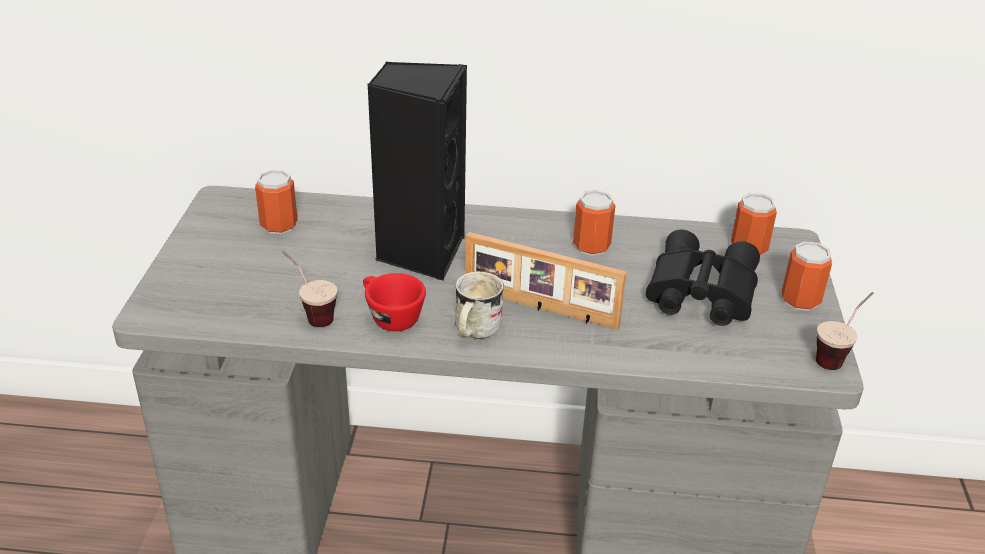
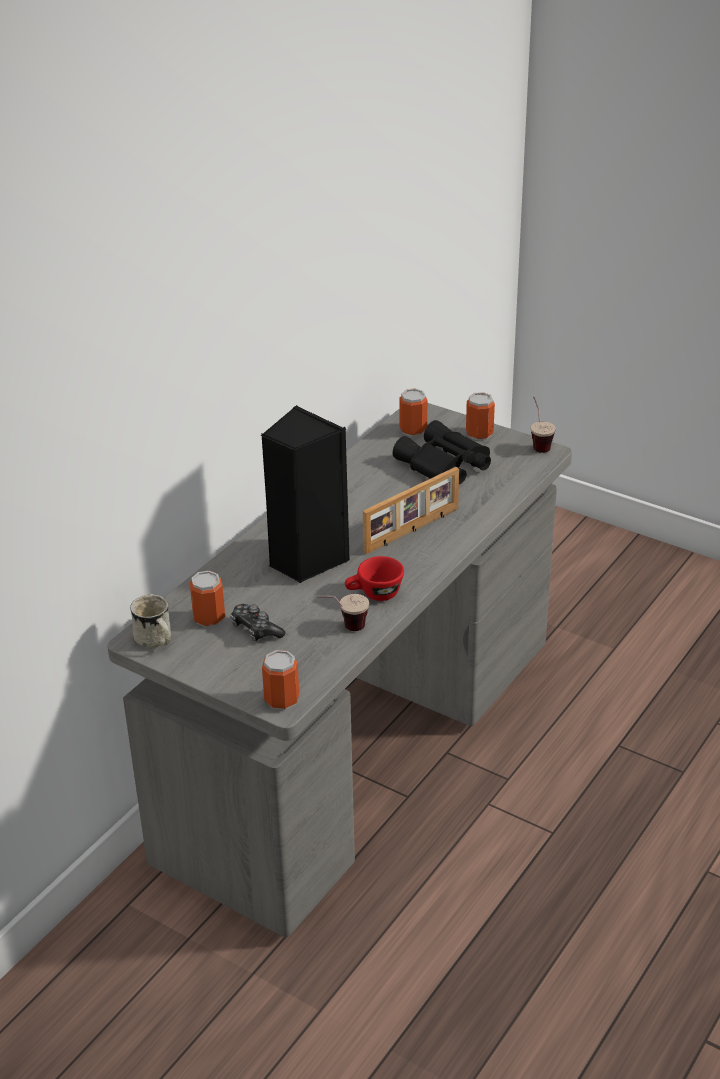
camera: 60 degrees left, 0 degrees up
white mug [455,271,504,339] -> white mug moved to [130,594,172,648]
can [573,190,615,256] -> can moved to [262,650,299,710]
none -> game controller [230,604,285,641]

